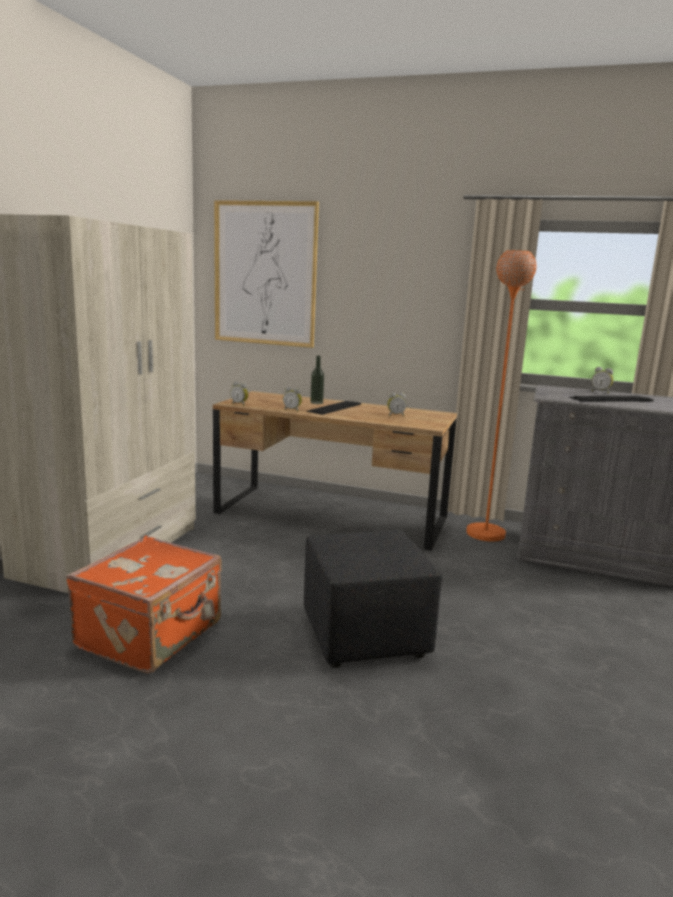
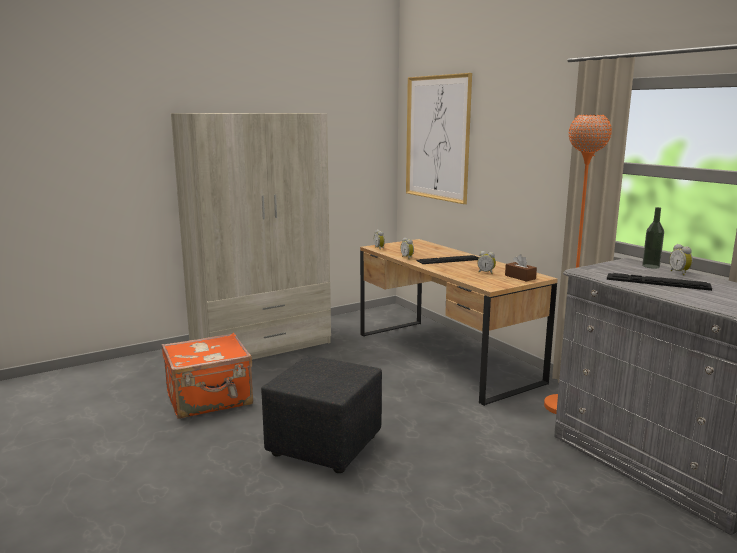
camera: 40 degrees right, 0 degrees up
bottle [310,356,324,404] -> bottle moved to [642,207,664,269]
none -> brown tissue box [505,254,537,281]

